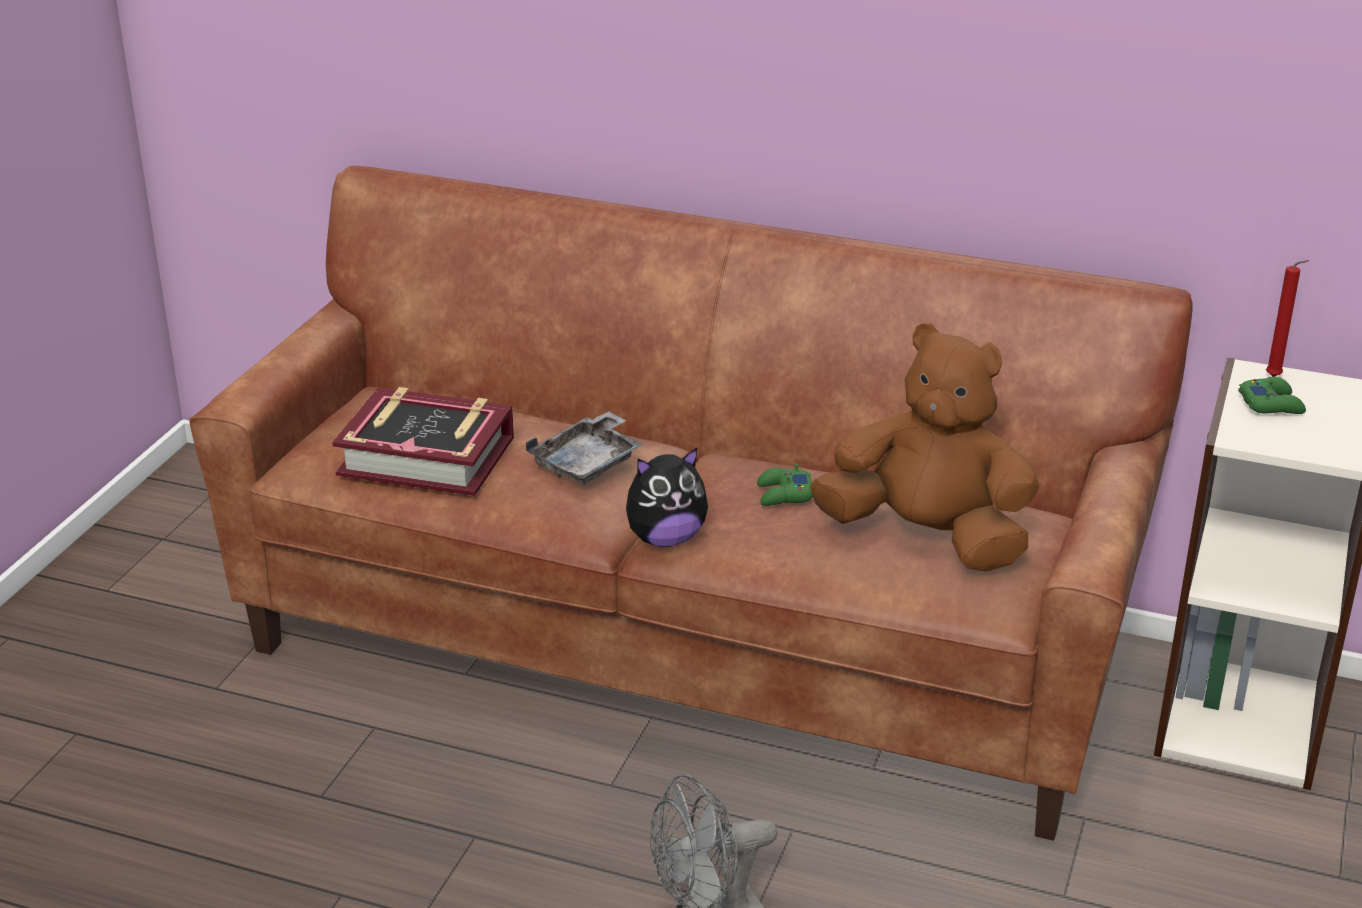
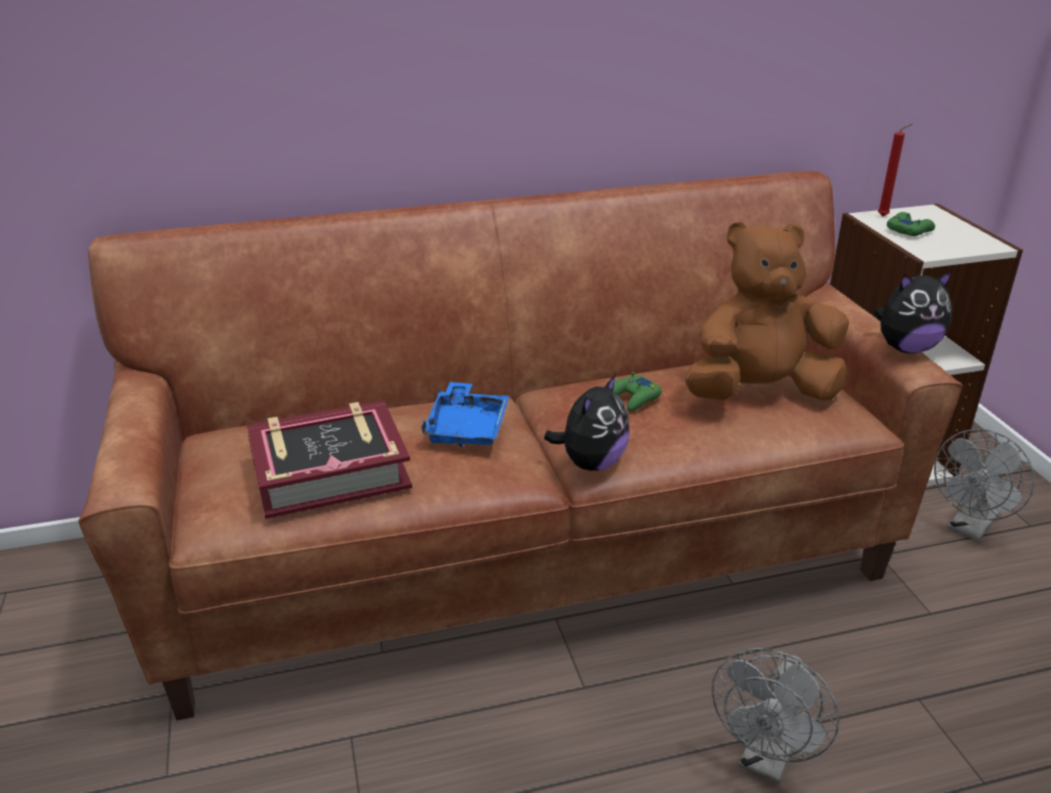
camera: 35 degrees left, 0 degrees up
grey tray [526,411,644,484] -> blue tray [421,382,509,447]
none -> plush toy [874,271,952,354]
none -> grey fan [934,429,1034,541]

